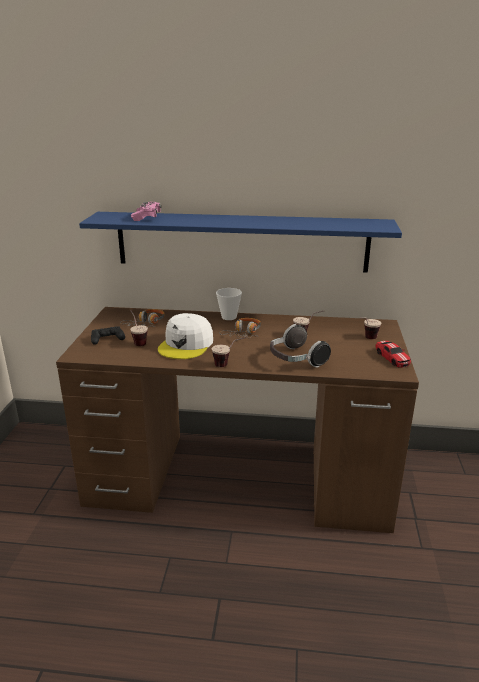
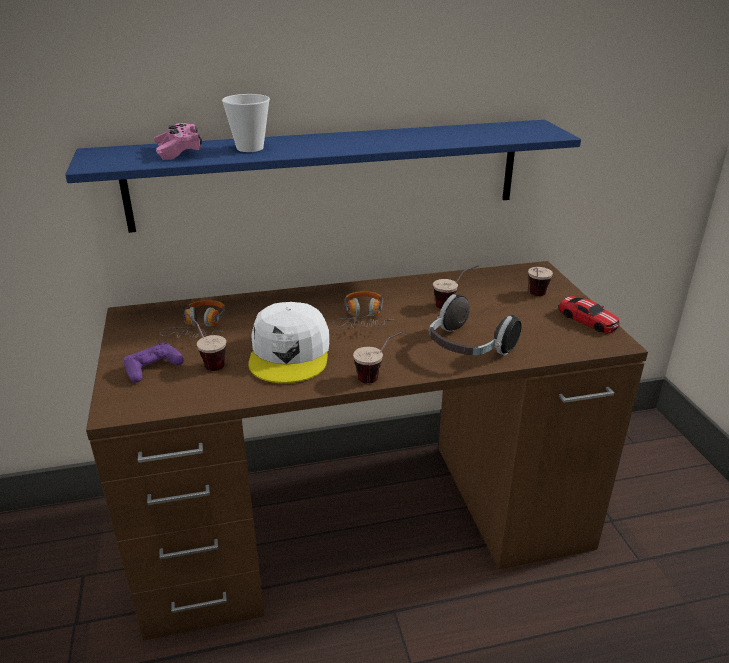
camera: 20 degrees left, 5 degrees up
black game controller [91,326,125,345] -> purple game controller [124,342,184,383]
cup [216,288,242,320] -> cup moved to [222,94,270,152]

